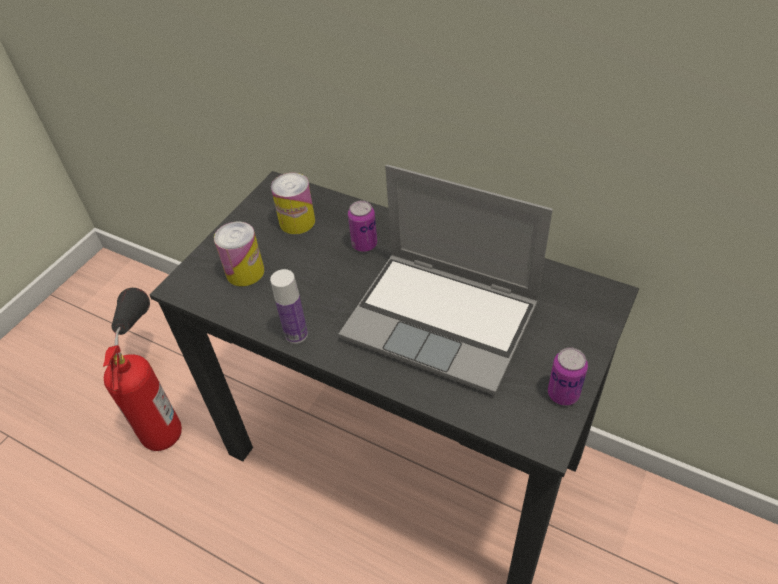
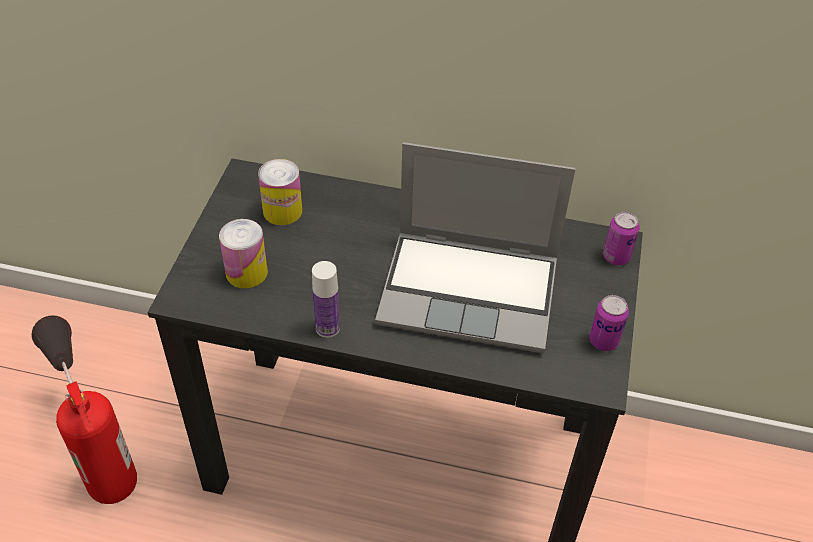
camera: 20 degrees left, 0 degrees up
can [348,201,377,252] -> can moved to [603,211,640,265]

